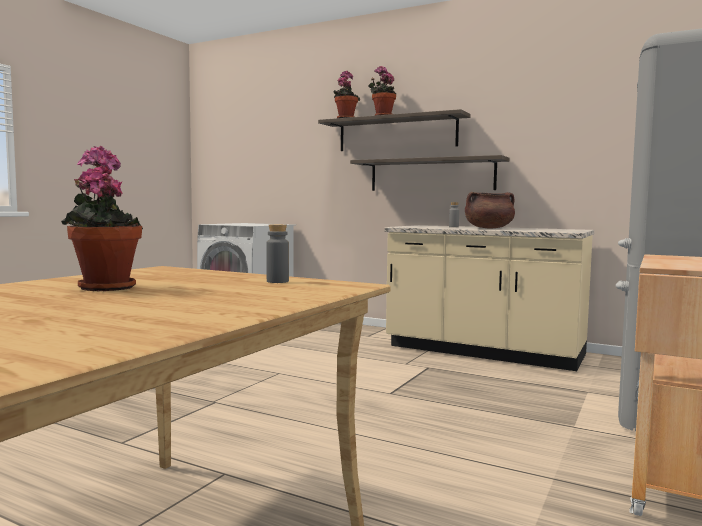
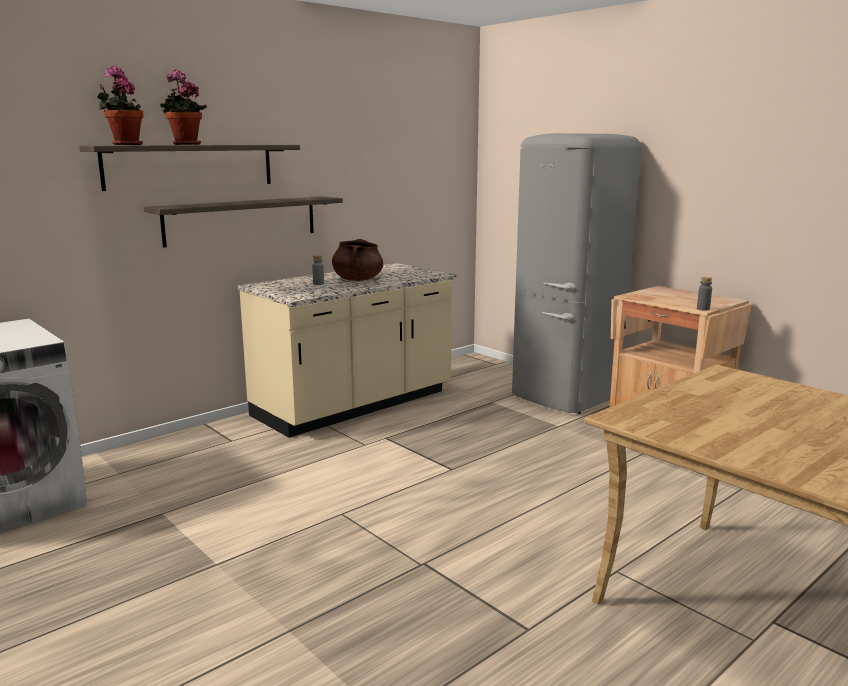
camera: 70 degrees left, 10 degrees up
potted plant [61,146,143,291] -> none
grey bottle [266,224,289,283] -> grey bottle moved to [697,277,712,311]

